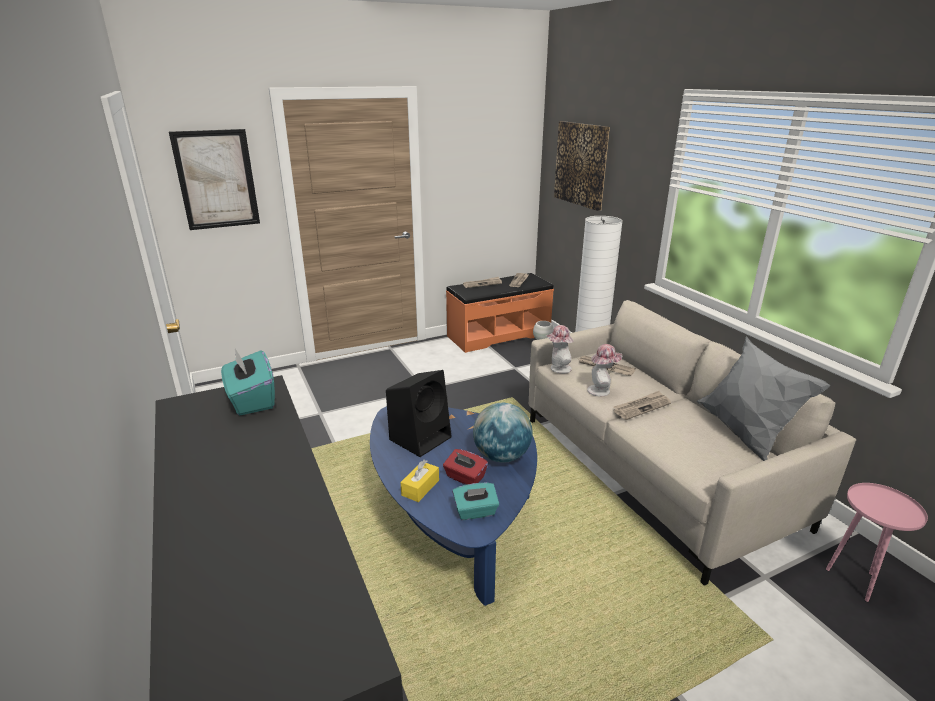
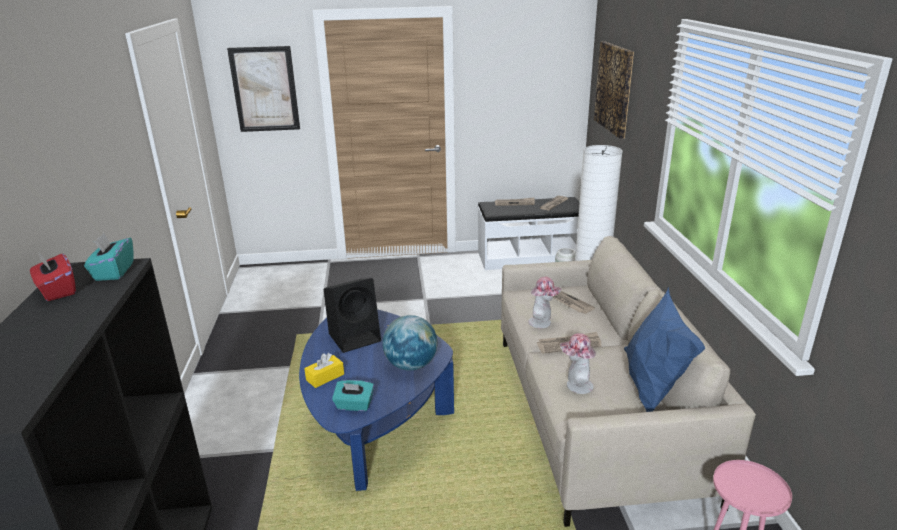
camera: 20 degrees right, 0 degrees up
red tissue box [443,449,488,485] -> red tissue box moved to [30,252,76,301]
orange bench [446,273,554,353] -> white bench [478,197,580,270]
hat [546,325,574,374] -> hat moved to [560,333,596,394]
grey pillow [697,336,830,461] -> blue pillow [624,287,705,412]

